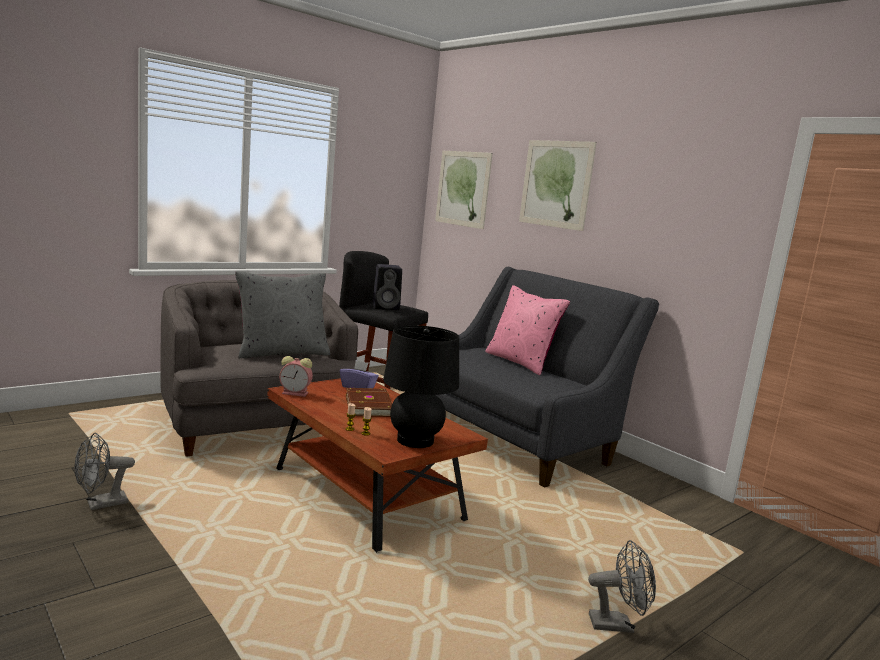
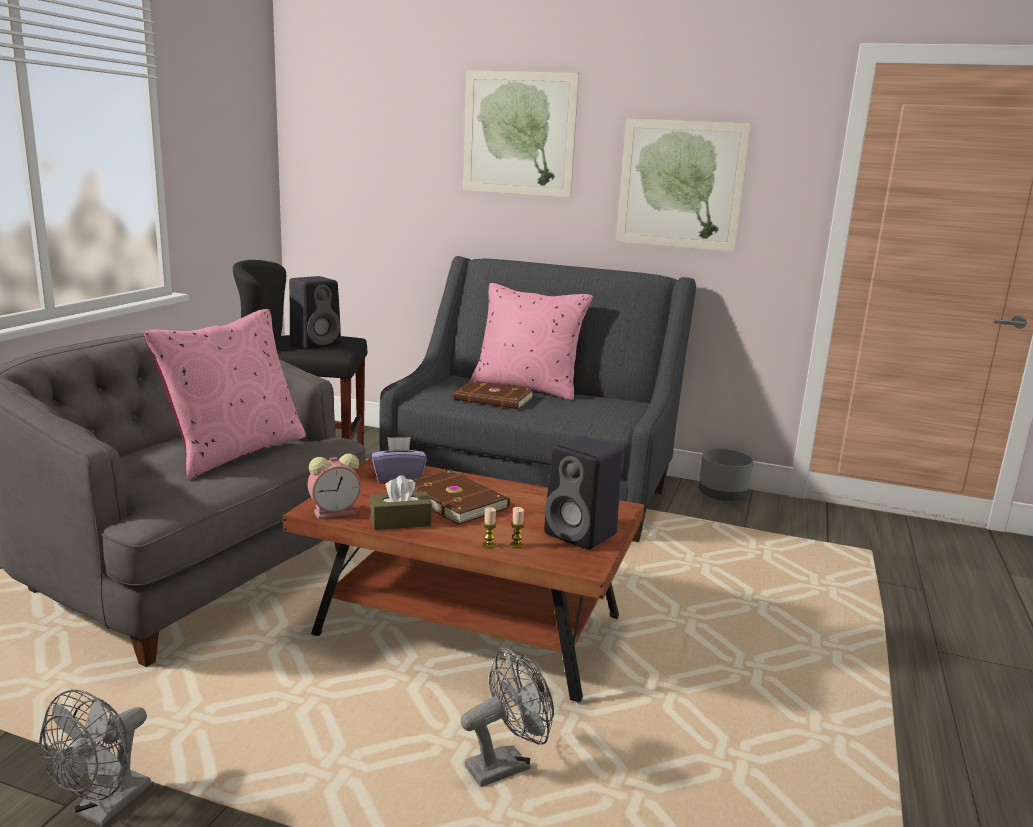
camera: 30 degrees left, 5 degrees up
grey pillow [235,271,330,358] -> pink pillow [143,309,306,479]
black table lamp [383,325,459,448] -> black speaker [544,436,622,550]
picture [435,151,493,229] -> picture moved to [616,119,751,252]
grey fan [588,540,656,633] -> grey fan moved to [461,647,554,787]
none -> brown tissue box [370,475,432,530]
none -> brown book [454,381,534,409]
none -> grey planter [698,449,753,501]

